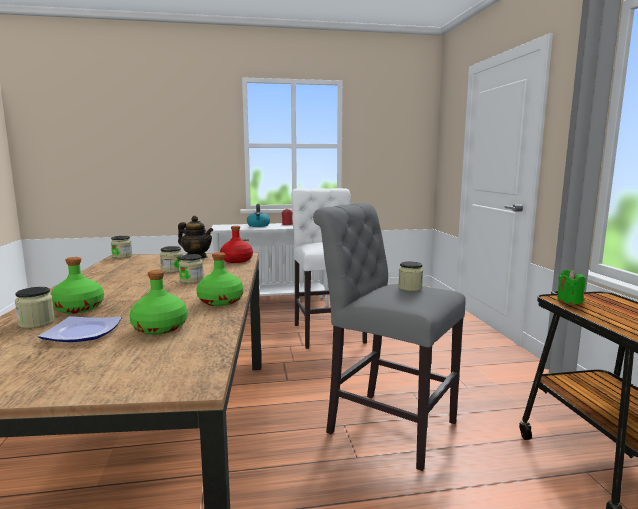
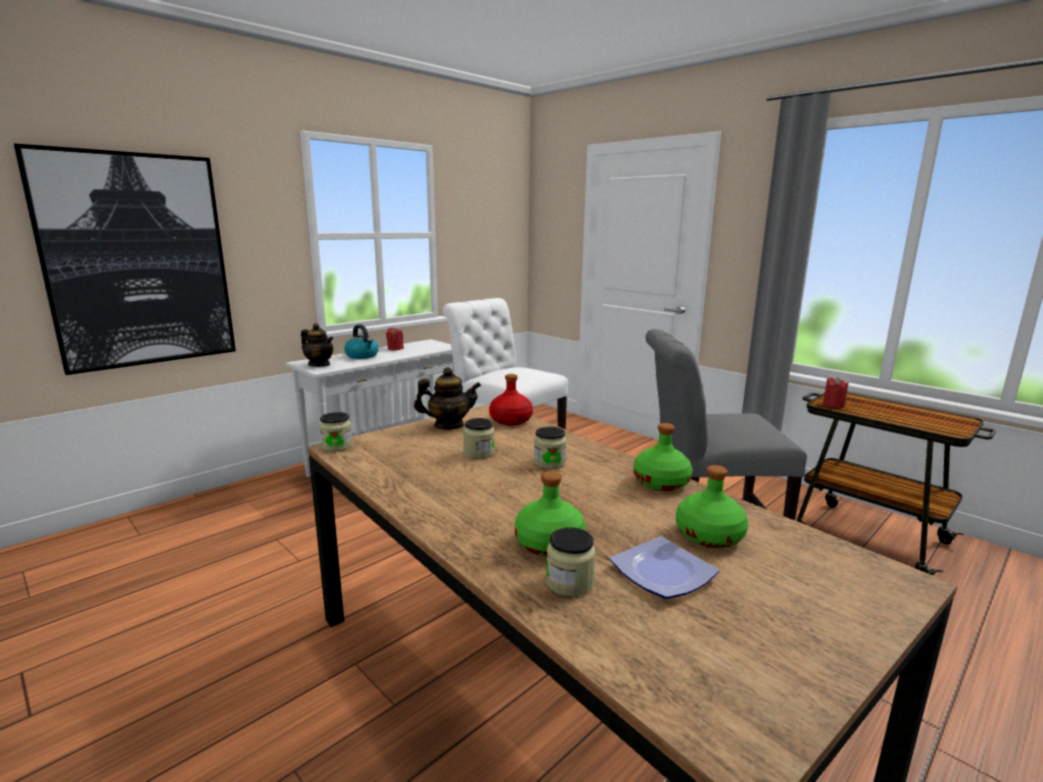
camera: 35 degrees left, 5 degrees up
jar [398,261,423,291] -> none
green candle [557,269,586,304] -> red candle [823,377,849,408]
none -> picture [13,144,236,375]
none -> teapot [301,323,333,367]

